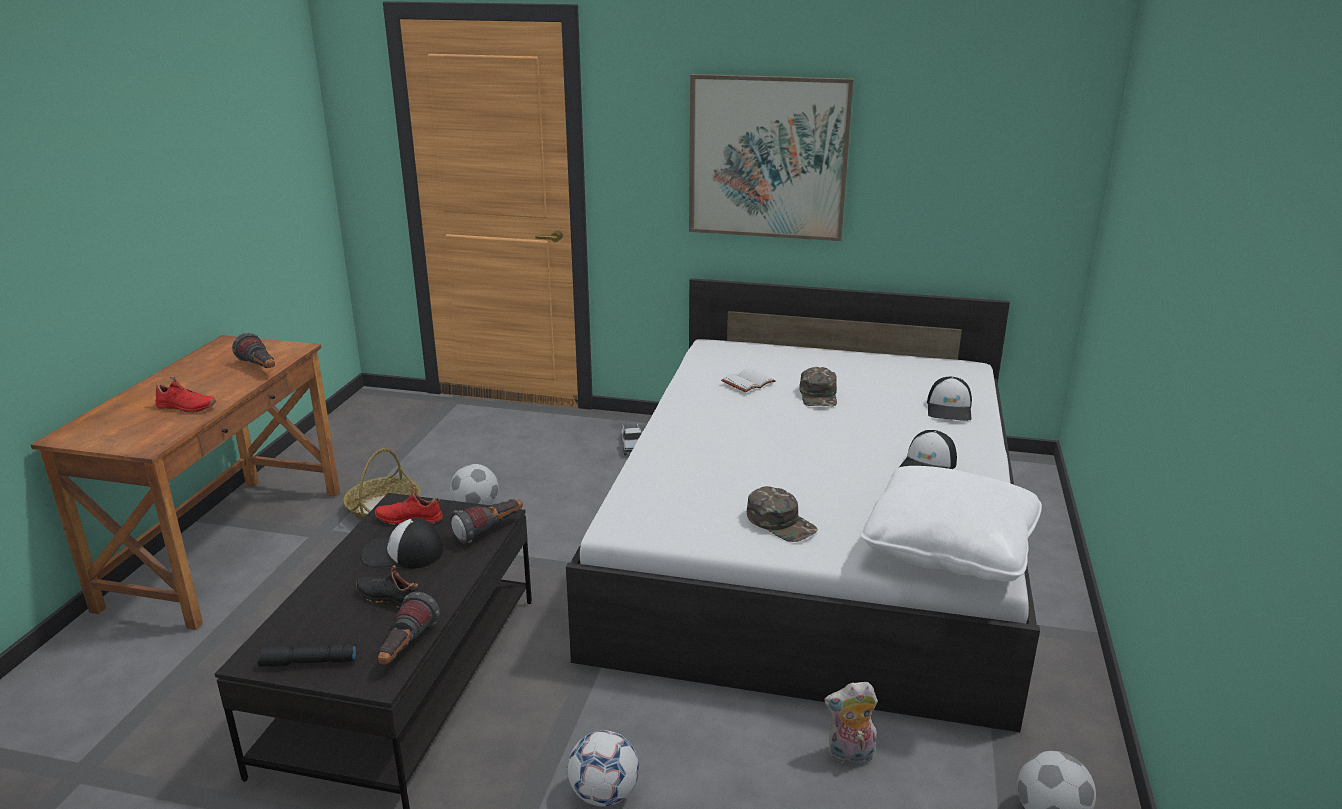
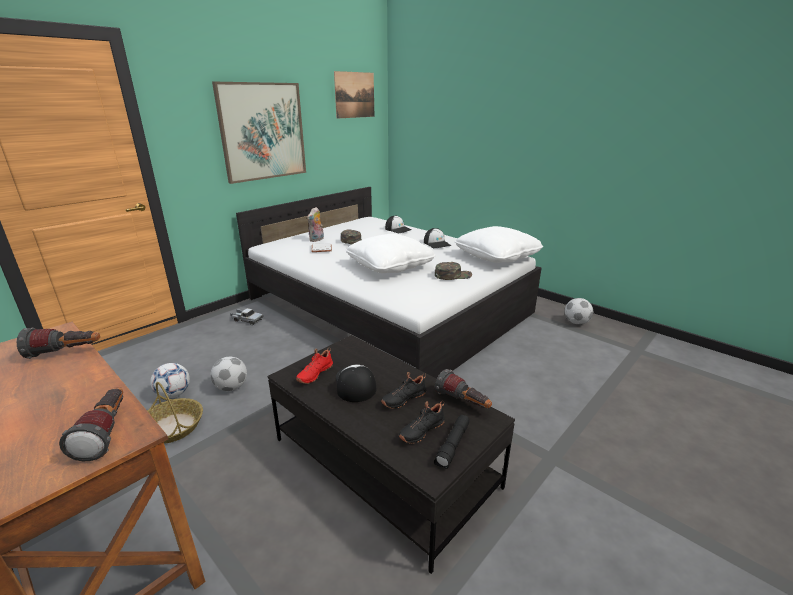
camera: 60 degrees left, 0 degrees up
red shoe [153,375,216,413] -> none
cap [362,518,443,569] -> cap turned 135 degrees clockwise [336,364,376,402]
flashlight [450,499,523,544] -> flashlight moved to [59,387,123,461]
football [567,730,639,807] -> football moved to [150,363,190,398]
plush toy [824,682,878,764] -> plush toy moved to [307,207,324,242]
none -> picture [334,71,375,119]
none -> white pillow [346,234,436,273]
none -> black shoe [399,401,445,444]

